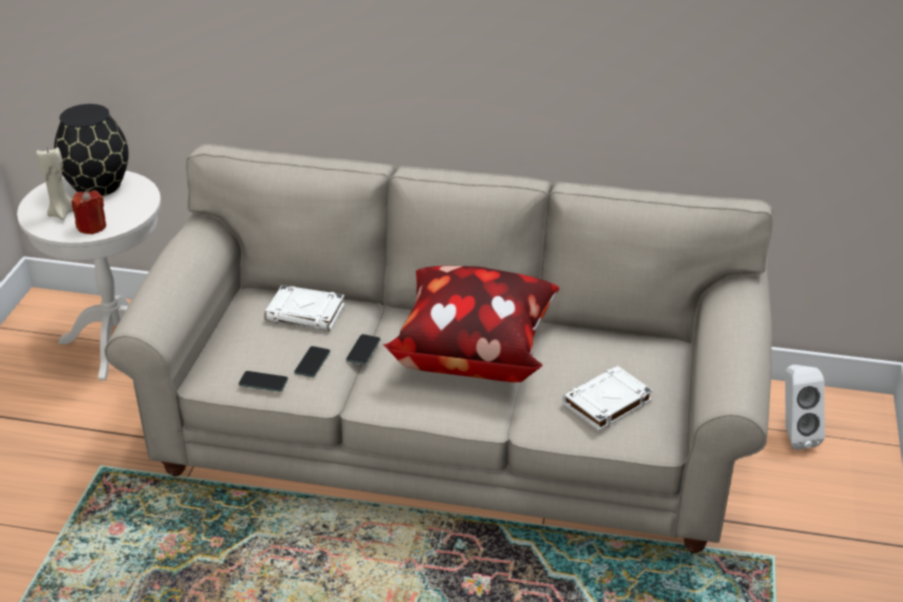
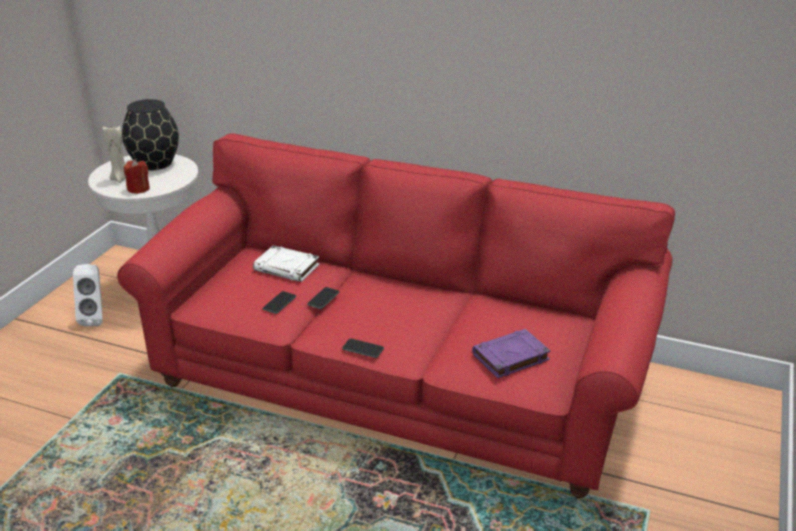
camera: 10 degrees right, 5 degrees down
beige sofa [105,144,773,553] -> red sofa [117,133,675,498]
phone [239,371,288,392] -> phone moved to [342,338,384,358]
pillow [383,266,559,382] -> none
white book [562,366,653,431] -> purple book [472,329,551,378]
white speaker [785,365,825,450] -> white speaker moved to [73,264,102,326]

